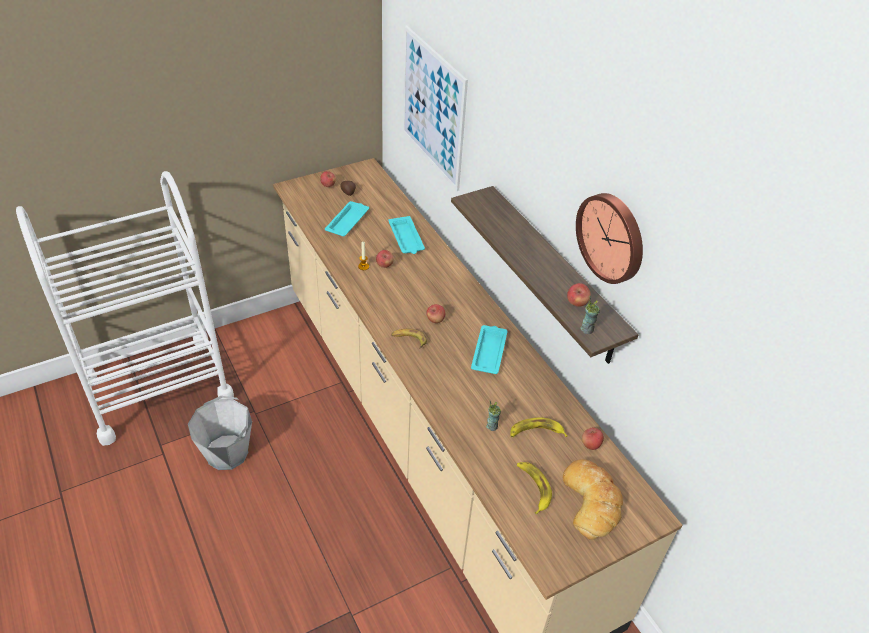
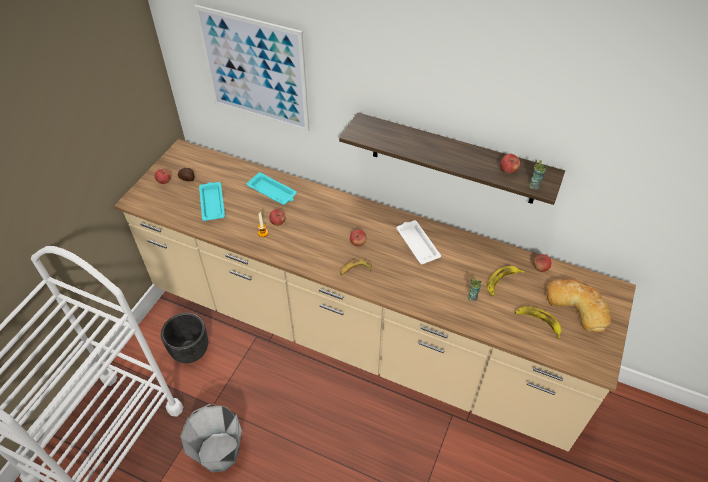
camera: 35 degrees left, 5 degrees up
turquoise tray [471,325,508,374] -> white tray [396,220,441,264]
wall clock [576,193,643,284] -> none
none -> black planter [161,313,208,363]

